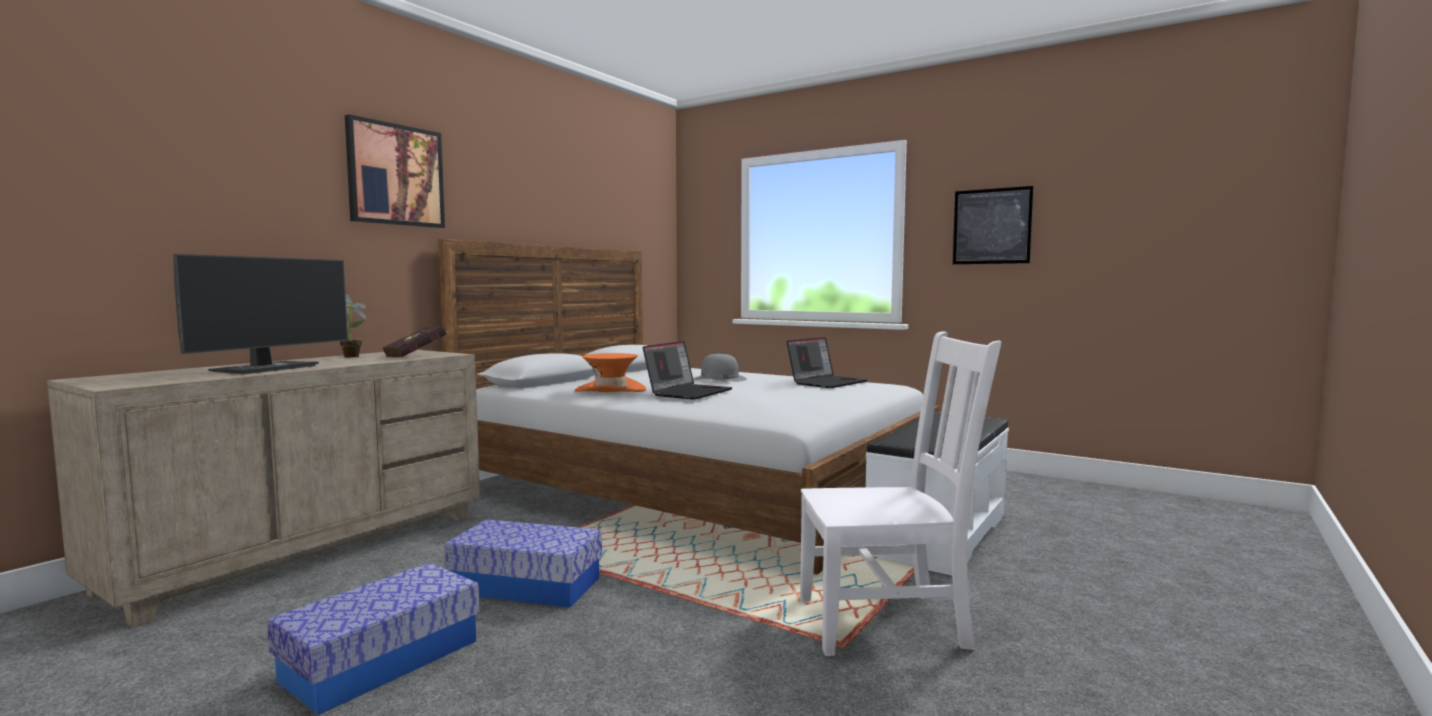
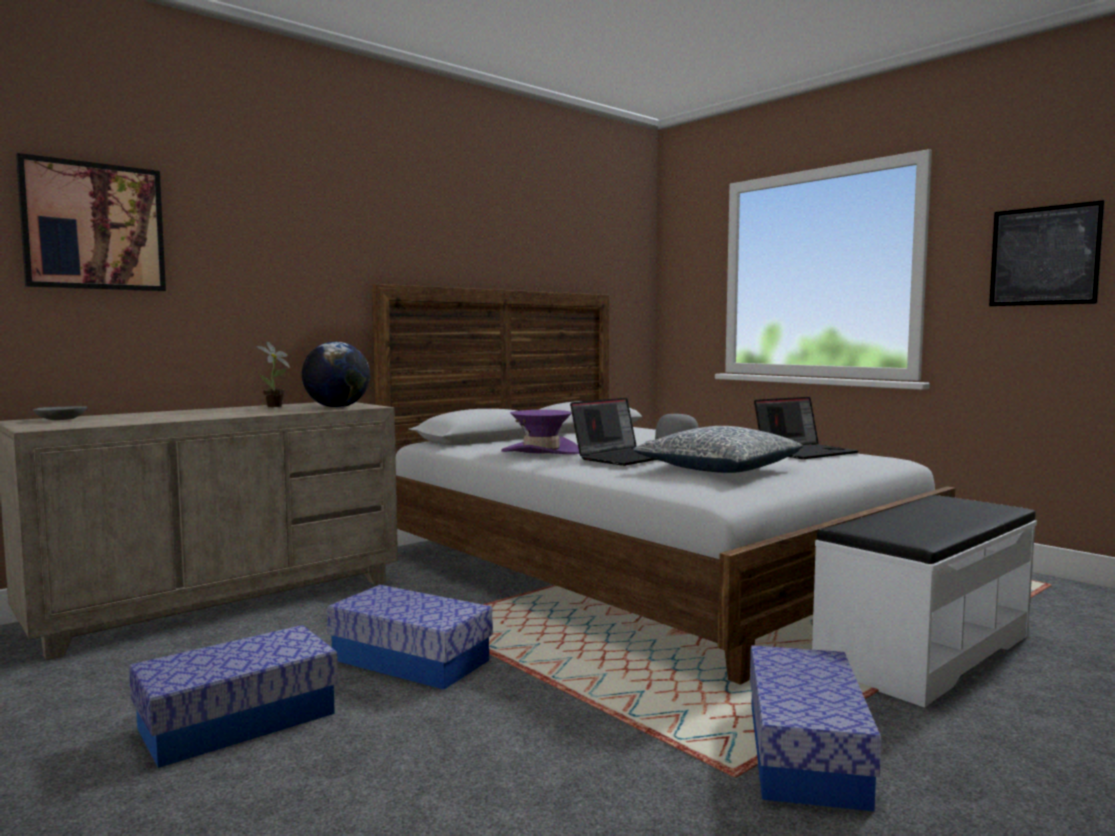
camera: 15 degrees right, 0 degrees up
monitor [173,254,348,374] -> none
picture [345,114,445,228] -> picture moved to [16,153,166,291]
red book [382,326,448,357] -> globe [302,342,370,408]
orange hat [575,353,646,392] -> purple hat [501,410,579,454]
white chair [800,331,1002,656] -> storage box [750,645,882,811]
none -> grey bowl [33,406,87,420]
none -> pillow [634,426,803,473]

